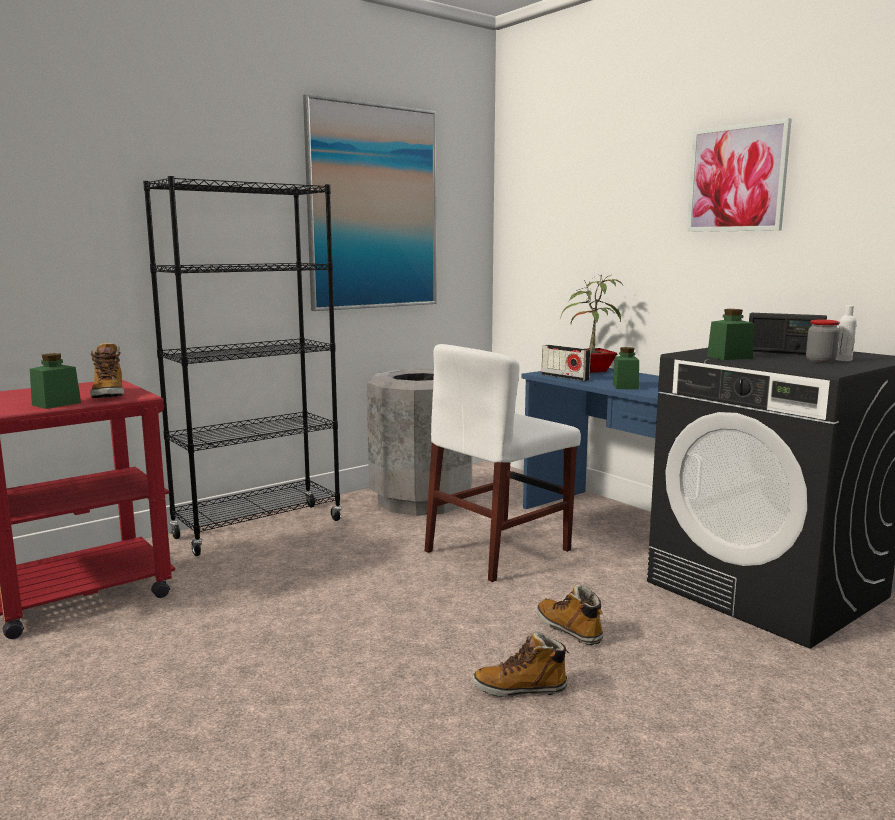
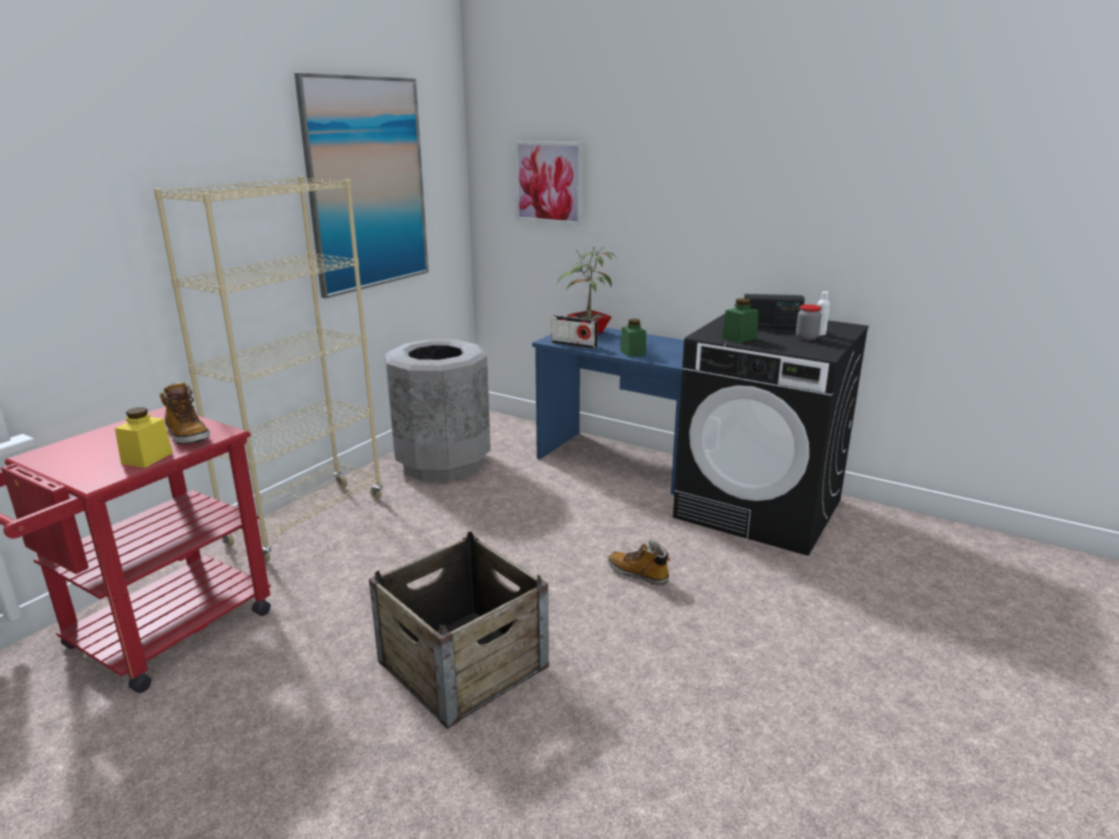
camera: 20 degrees left, 10 degrees up
green jar [30,353,81,409] -> yellow jar [115,407,173,468]
black bookcase [143,176,342,556] -> beige bookcase [154,176,383,563]
white chair [425,344,581,582] -> none
boot [473,631,570,697] -> none
picture [687,118,792,232] -> picture moved to [514,141,583,226]
none -> crate [369,531,549,729]

